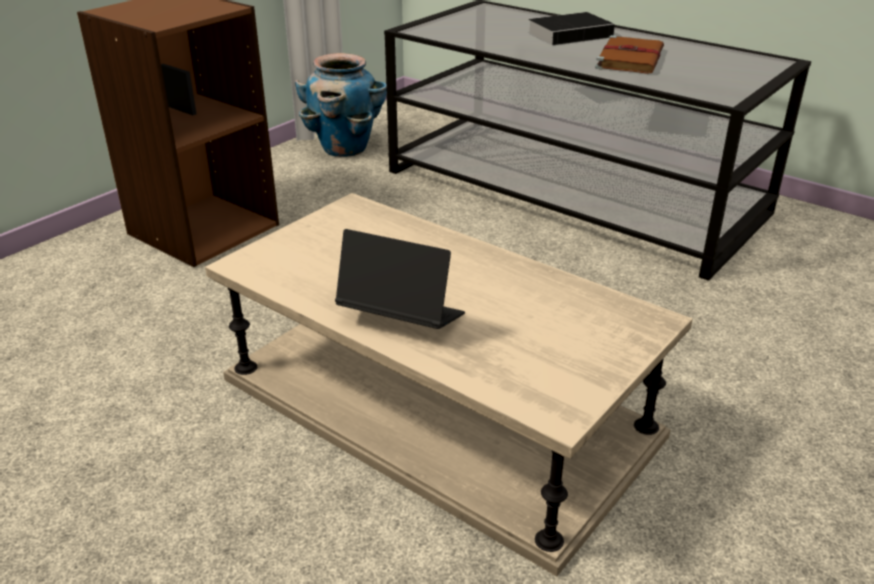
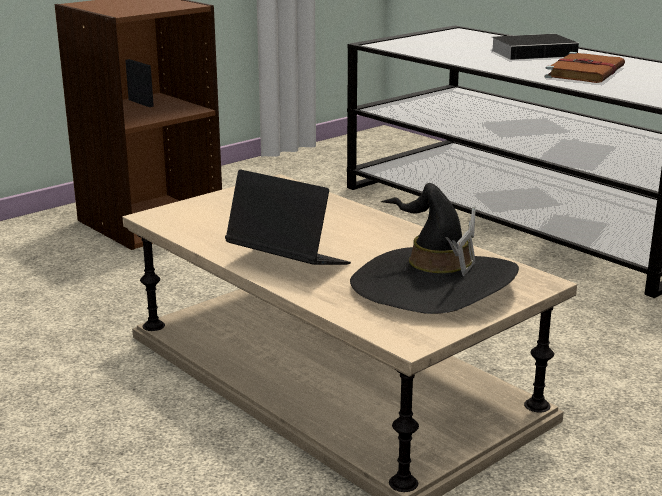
camera: 10 degrees right, 10 degrees down
planter [295,53,387,157] -> none
none -> black hat [350,183,519,314]

